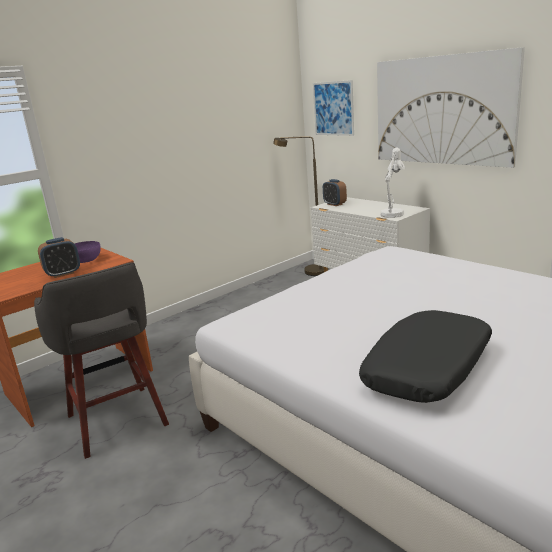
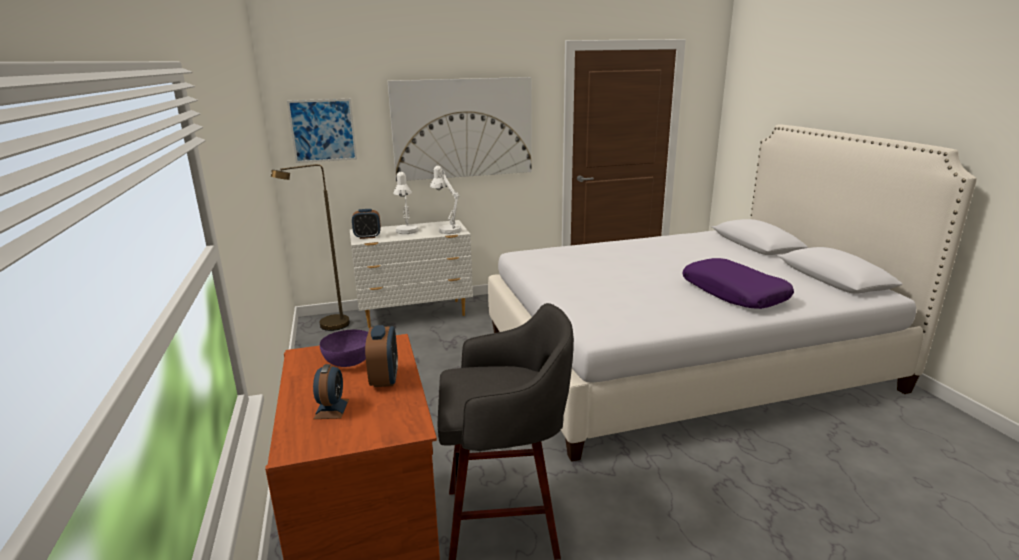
camera: 65 degrees left, 0 degrees up
black pillow [359,310,492,403] -> purple pillow [682,258,794,309]
none -> alarm clock [313,364,349,419]
none -> white table lamp [393,172,418,234]

